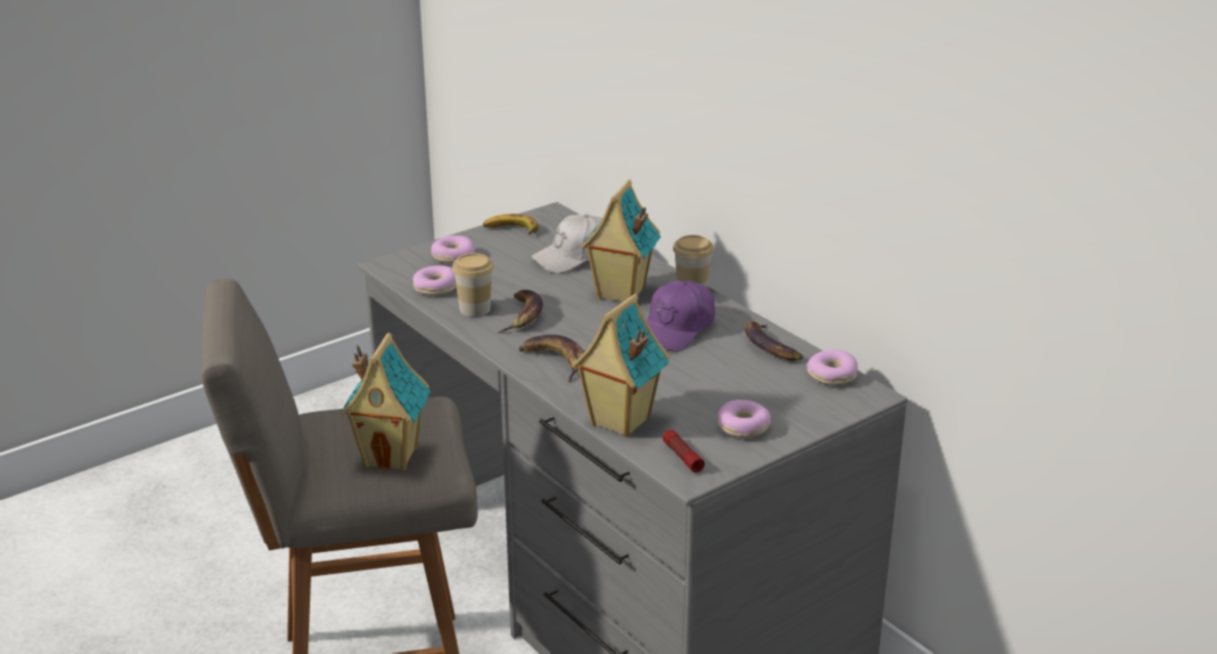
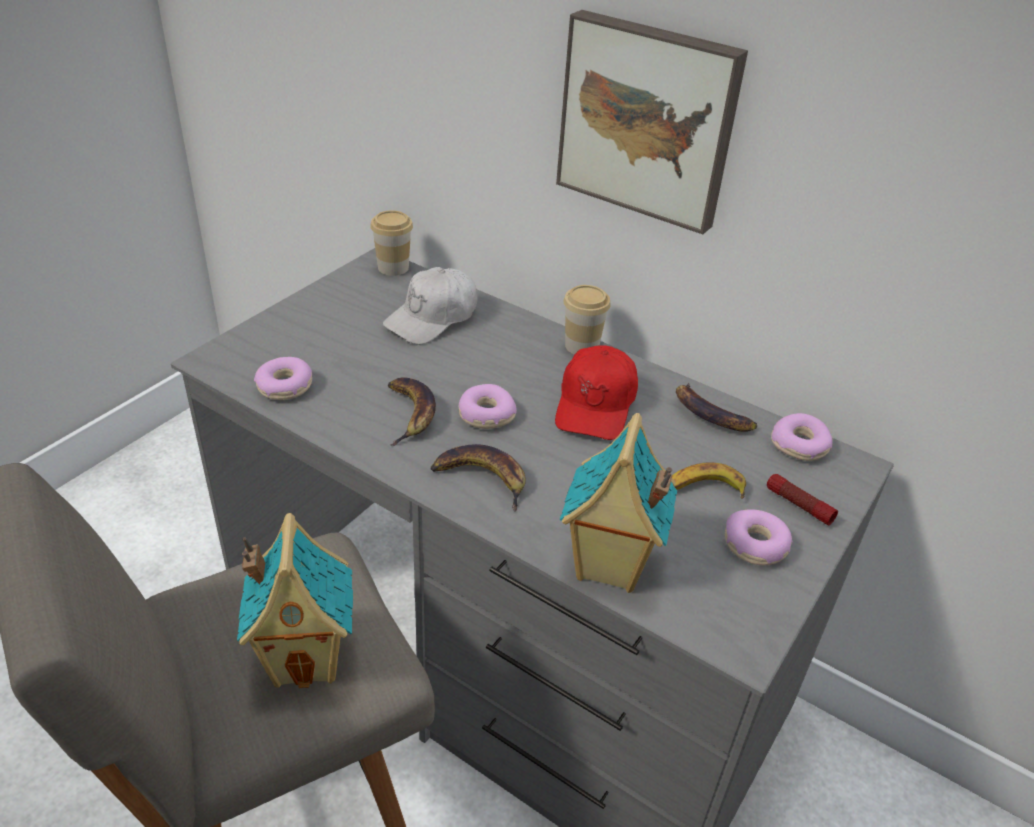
camera: 20 degrees left, 10 degrees up
donut [431,235,476,264] -> donut moved to [458,384,517,429]
cup [452,253,494,317] -> cup moved to [370,210,413,276]
banana [483,214,539,234] -> banana moved to [672,462,746,499]
toy house [581,179,661,302] -> none
purple cap [646,281,715,352] -> red cap [555,345,638,440]
flashlight [662,430,705,473] -> flashlight moved to [767,474,838,525]
none -> picture [556,10,748,234]

